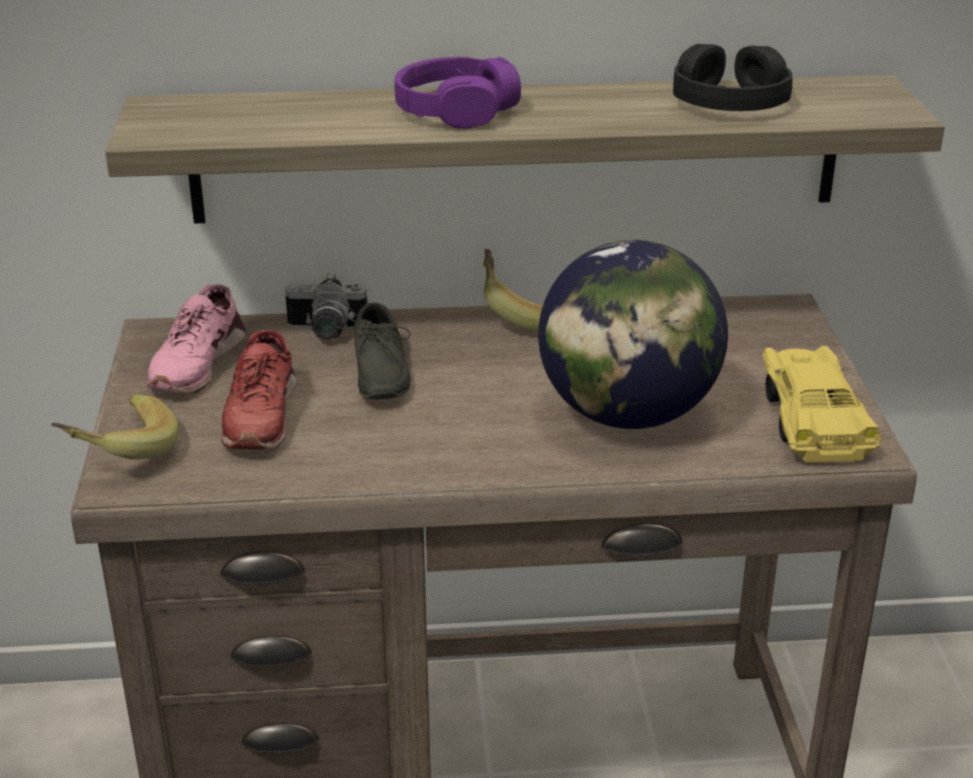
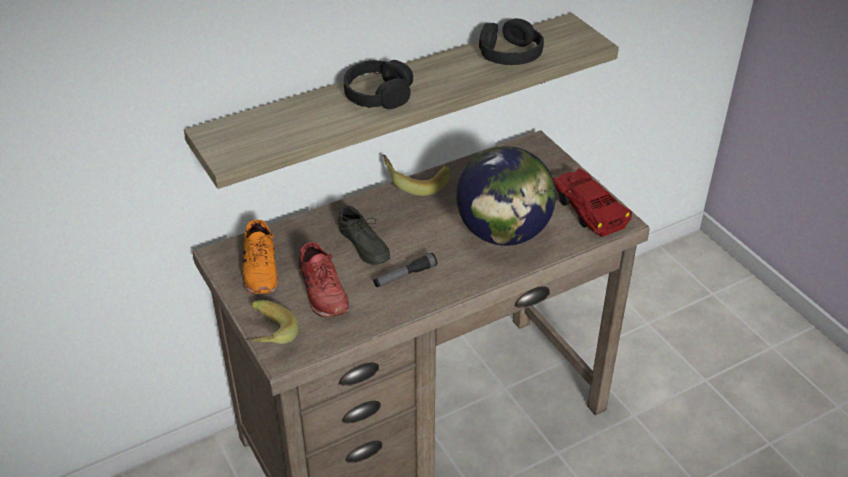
camera: 25 degrees left, 10 degrees up
pink shoe [146,284,246,393] -> orange shoe [242,220,279,294]
camera [285,273,368,341] -> none
purple headphones [395,57,521,129] -> black headphones [344,60,413,109]
yellow toy car [762,346,882,463] -> red toy car [553,168,632,237]
none -> flashlight [374,253,437,287]

